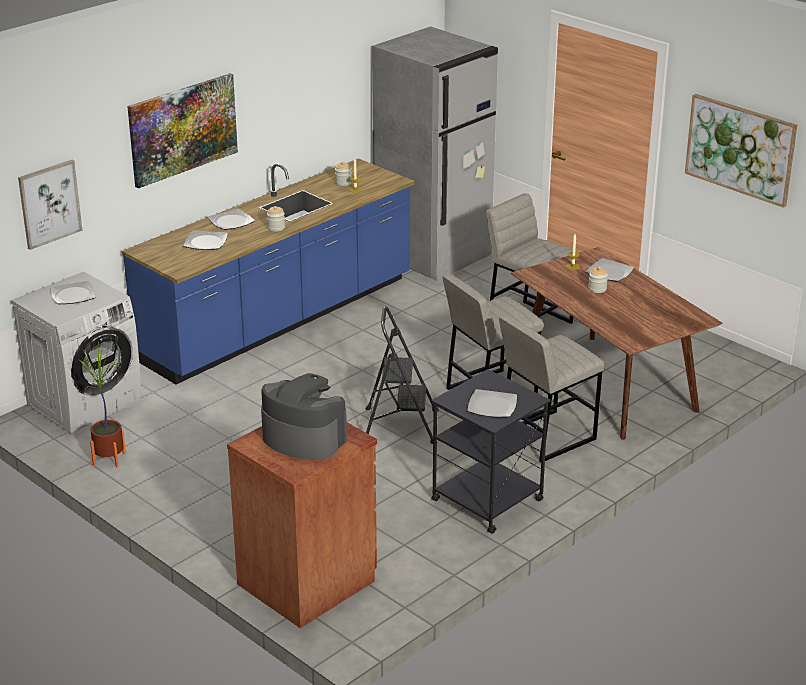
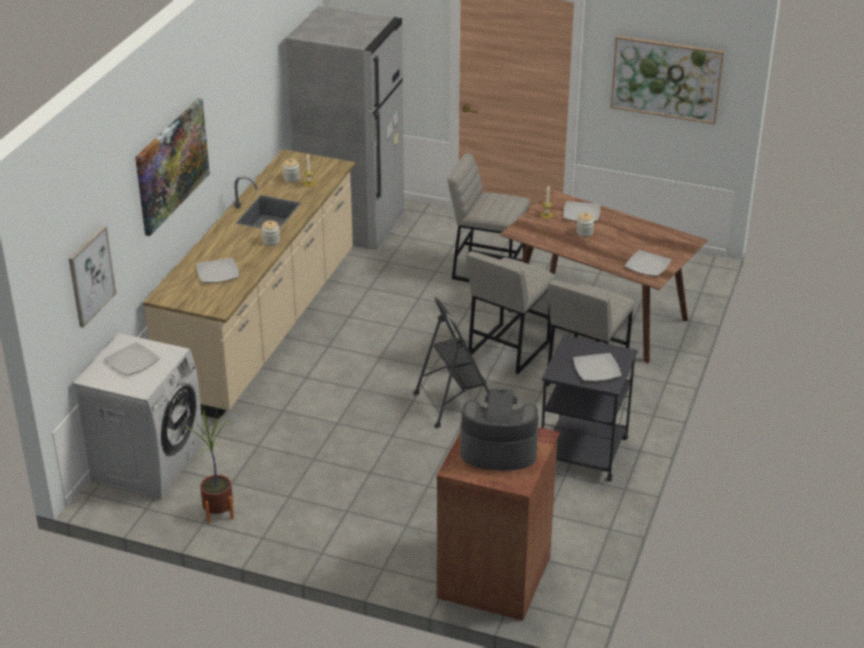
camera: 25 degrees left, 5 degrees up
blue counter [122,158,415,384] -> beige counter [143,149,355,419]
plate [208,208,255,230] -> plate moved to [625,250,671,276]

